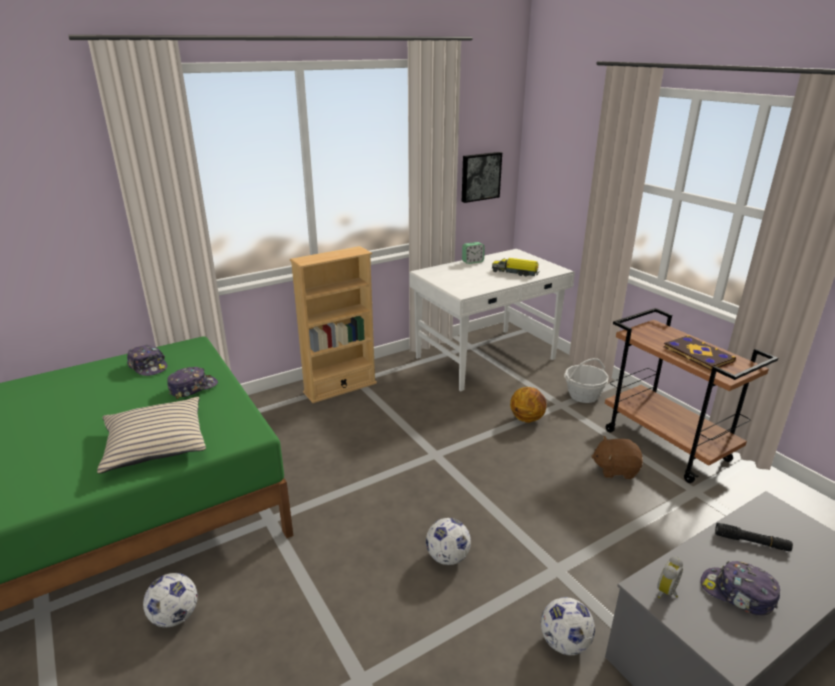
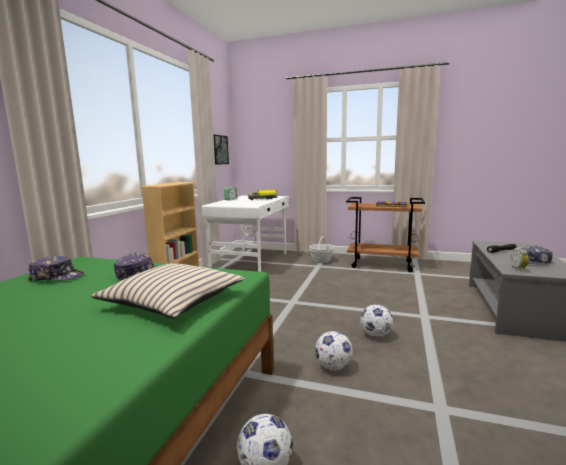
camera: 40 degrees left, 15 degrees down
basketball [510,387,546,423] -> none
football [541,597,595,655] -> football moved to [315,331,353,371]
brown plush toy [591,436,643,479] -> none

